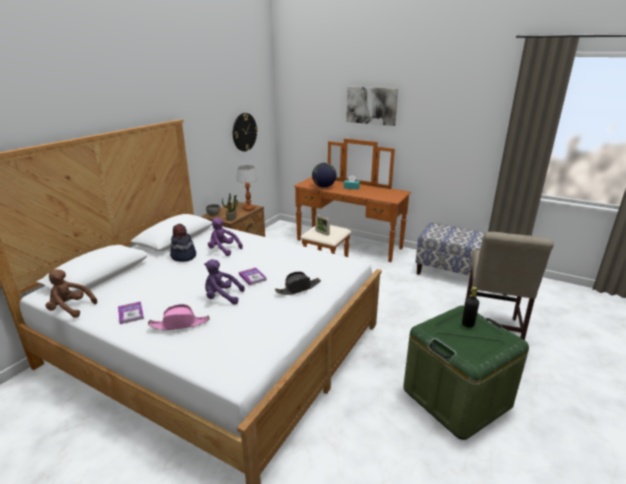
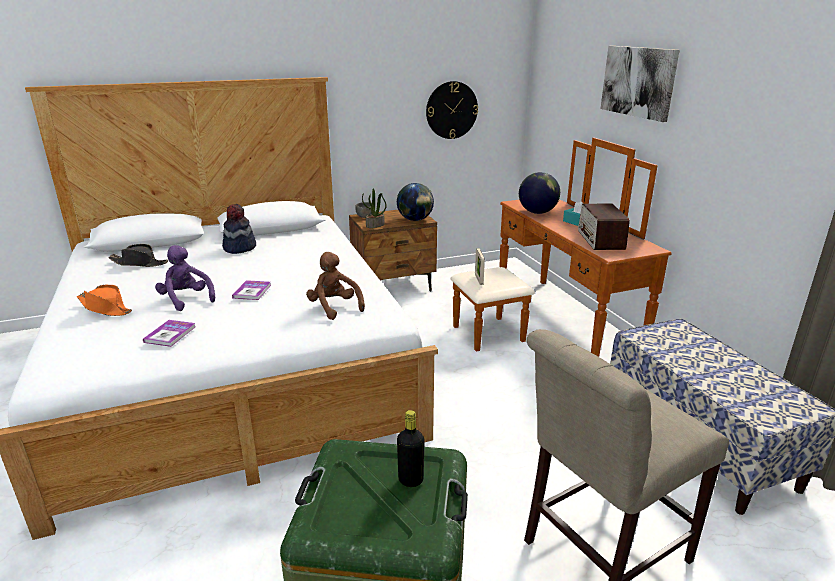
camera: 40 degrees right, 0 degrees up
brown plush toy [45,269,97,318] -> brown plush toy moved to [306,252,365,320]
book [118,301,144,324] -> book moved to [143,320,195,347]
pink hat [148,304,210,330] -> orange hat [77,284,132,316]
purple plush toy [208,218,243,256] -> none
table lamp [236,165,258,211] -> globe [397,183,434,221]
black hat [275,272,321,295] -> black hat moved to [108,244,169,267]
none -> radio [578,204,630,250]

